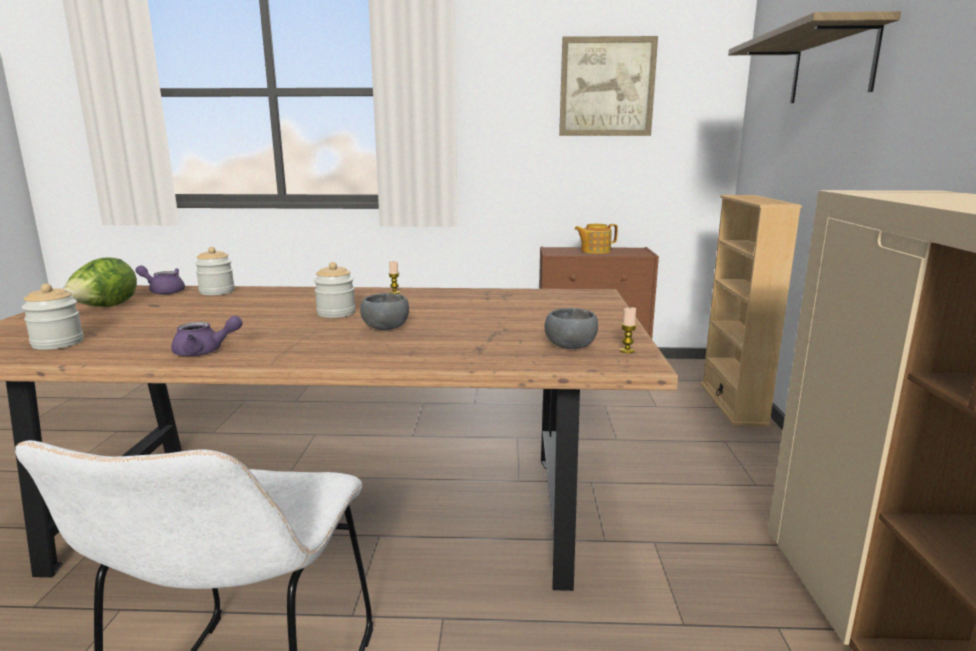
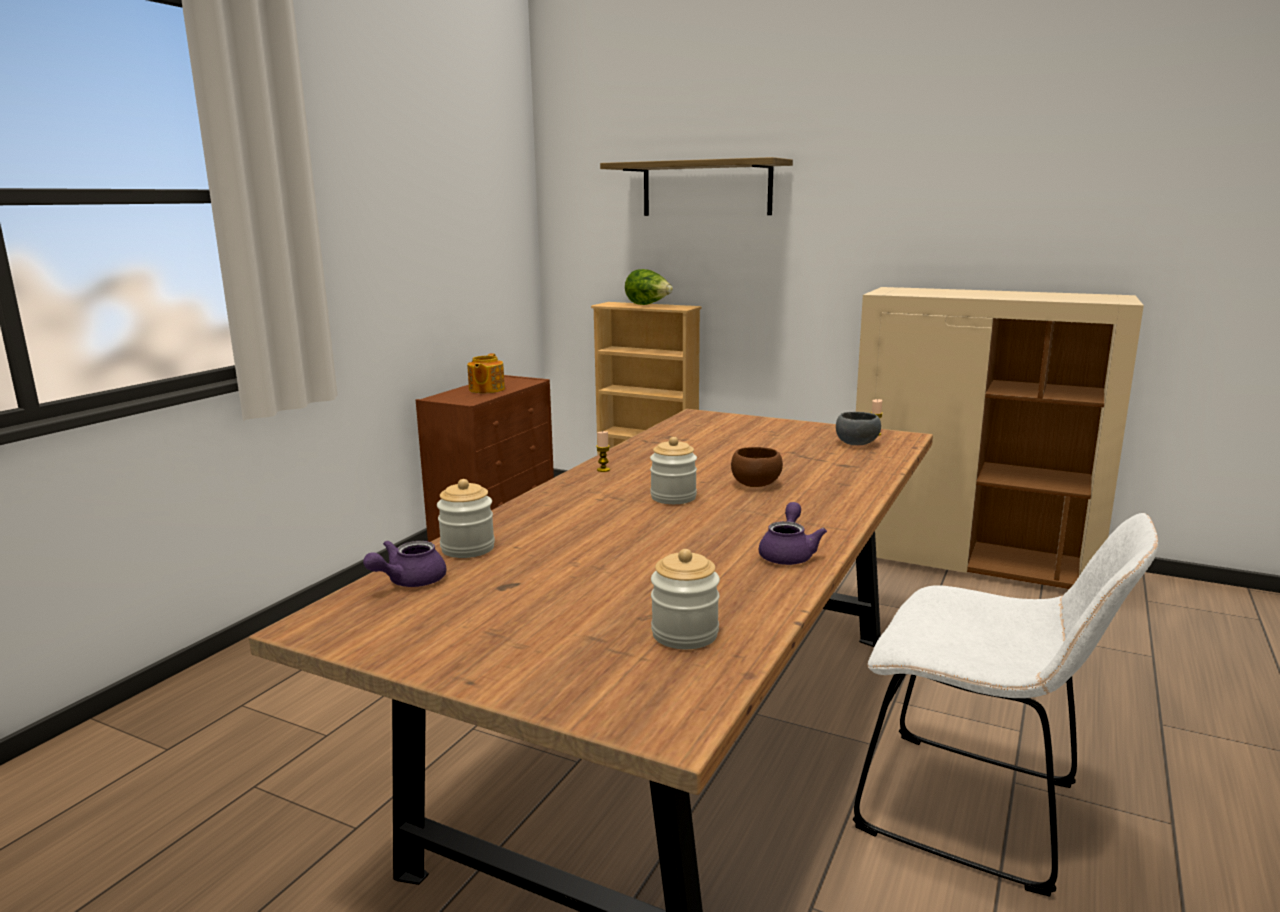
camera: 65 degrees left, 0 degrees up
lettuce [63,257,137,307] -> lettuce moved to [625,269,673,305]
grey bowl [360,293,409,330] -> brown bowl [731,447,783,487]
picture [559,36,658,136] -> none

